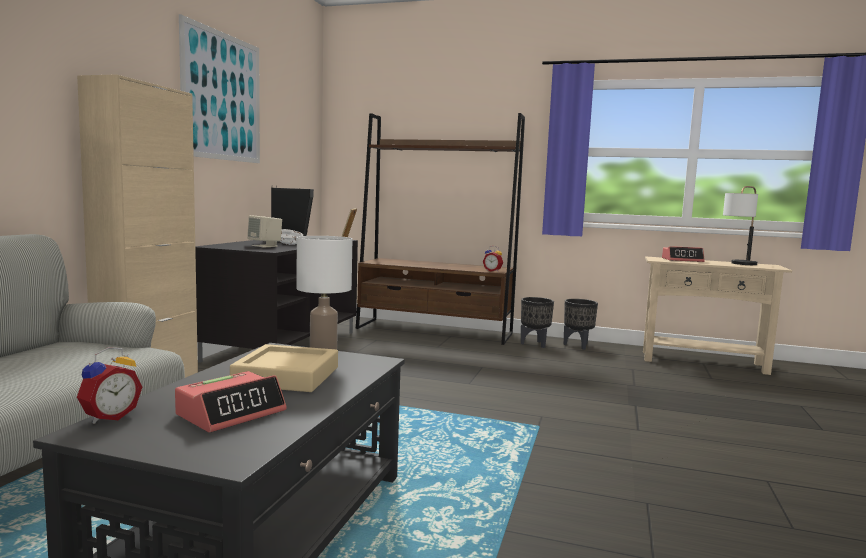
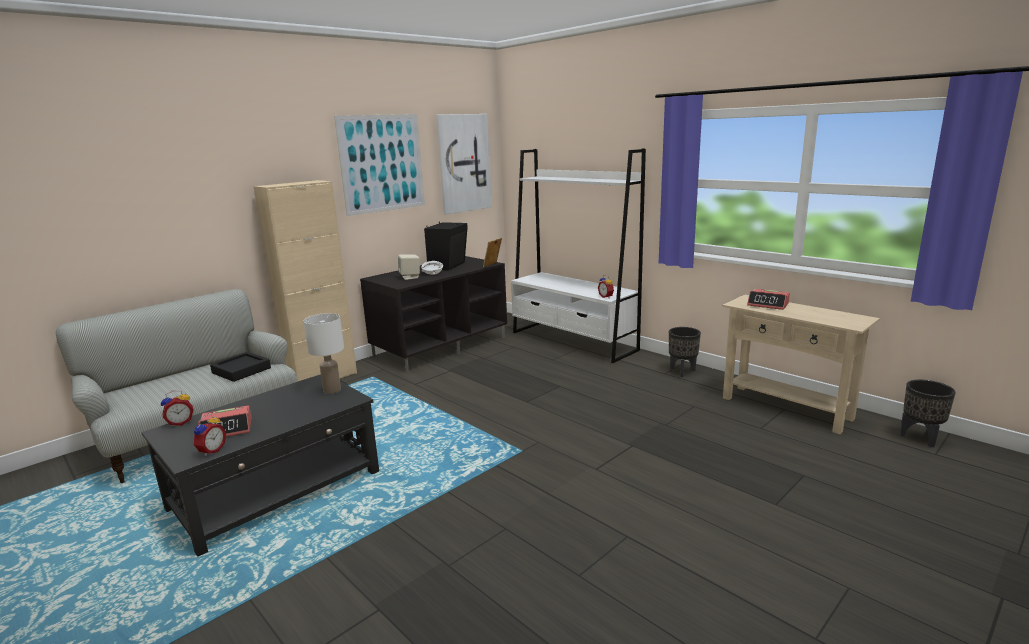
camera: 30 degrees right, 10 degrees up
beige tray [230,344,338,392] -> none
brown bookcase [356,113,525,345] -> white bookcase [511,148,646,363]
black planter [521,297,554,348] -> black planter moved to [900,380,956,447]
table lamp [723,186,758,265] -> none
none -> alarm clock [193,414,226,456]
none -> black tray [210,352,271,382]
none -> picture [436,114,492,214]

